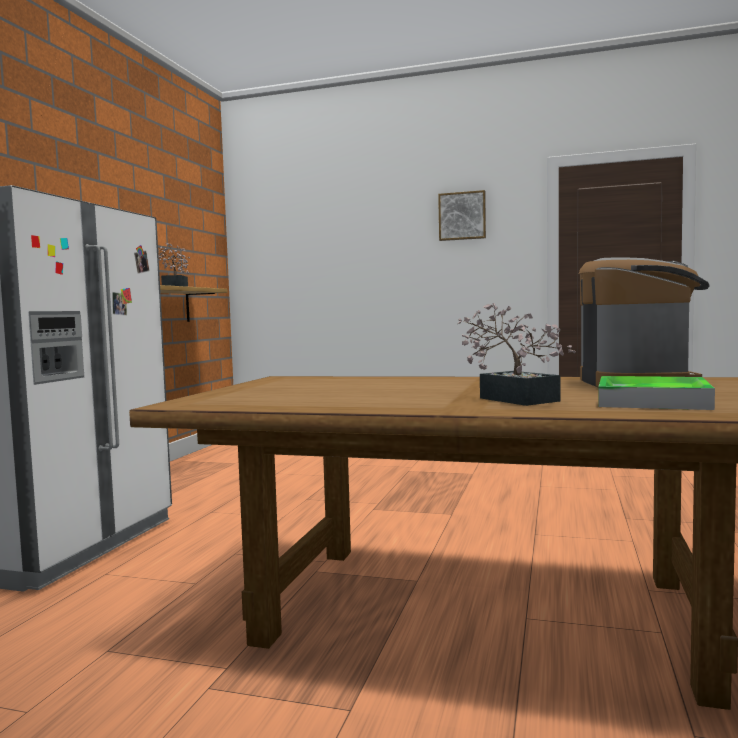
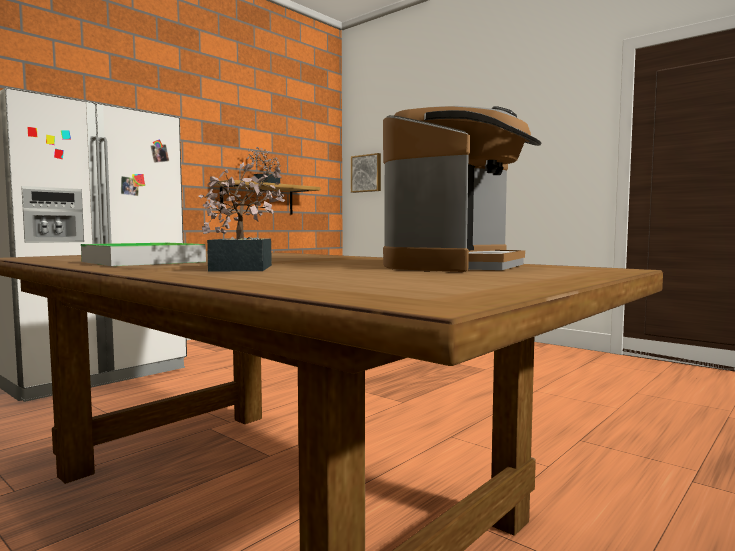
camera: 25 degrees right, 0 degrees up
picture [438,190,486,241] -> picture moved to [351,153,381,193]
tray [598,376,715,410] -> tray moved to [81,243,206,266]

